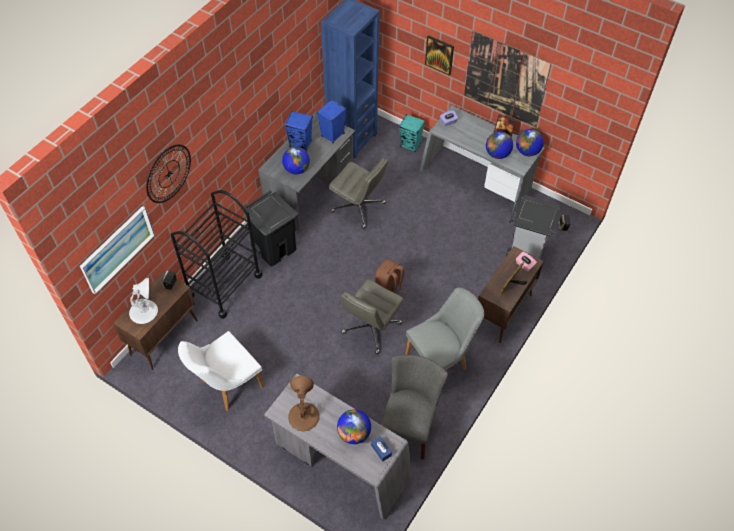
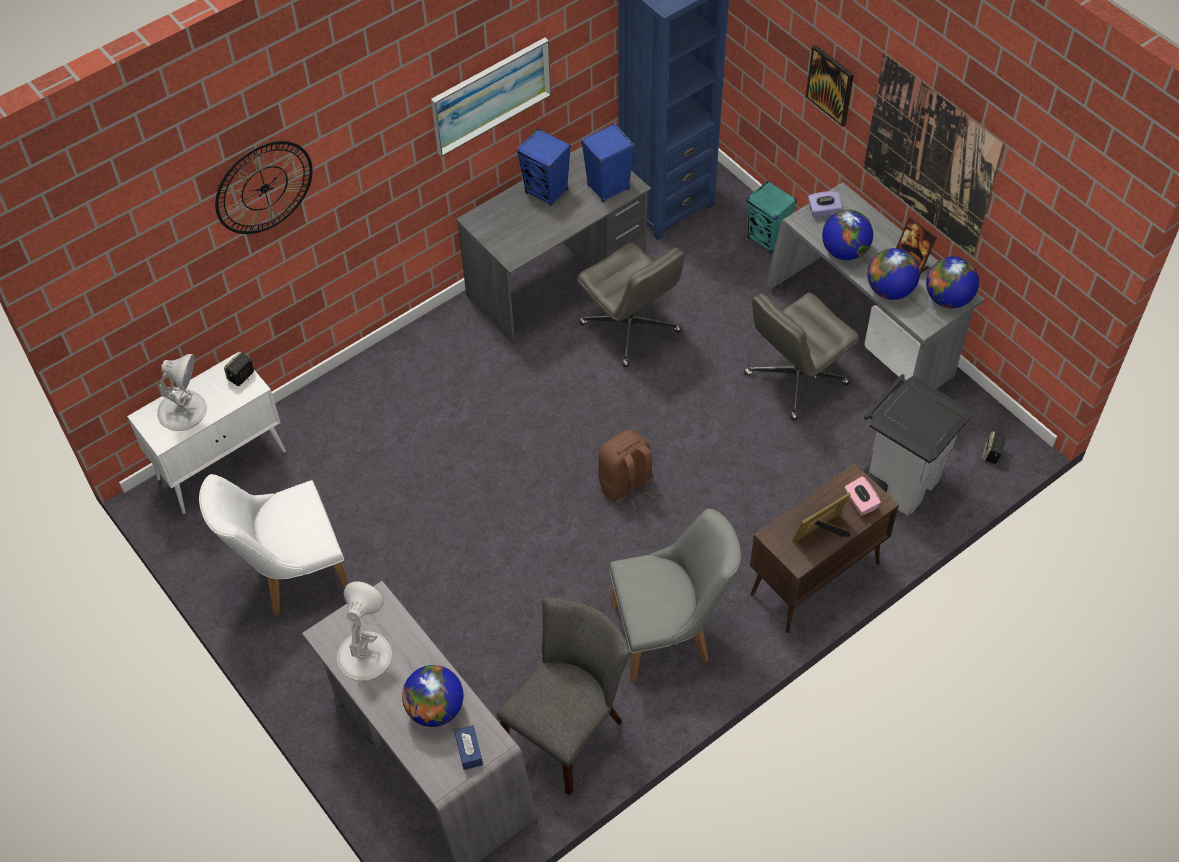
camera: 20 degrees right, 0 degrees up
picture [80,206,155,295] -> picture moved to [431,37,551,157]
brown cabinet [113,271,198,370] -> white cabinet [127,352,286,514]
black cart [170,190,262,319] -> none
black trash can [243,190,298,266] -> none
globe [282,147,310,174] -> globe moved to [822,209,873,260]
brown table lamp [288,376,320,431] -> white table lamp [337,581,392,681]
grey office chair [341,279,404,354] -> grey office chair moved to [744,293,859,420]

